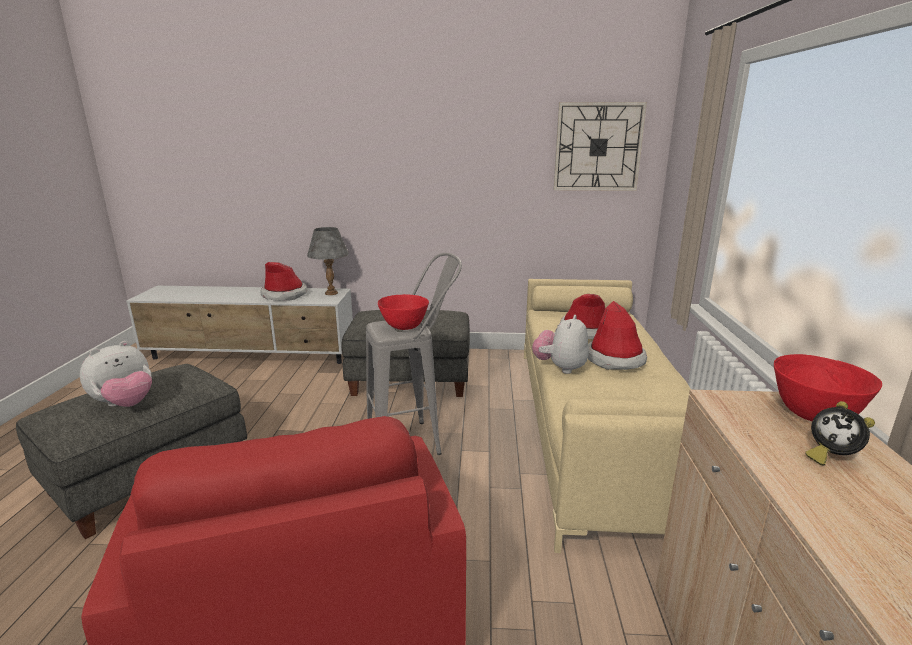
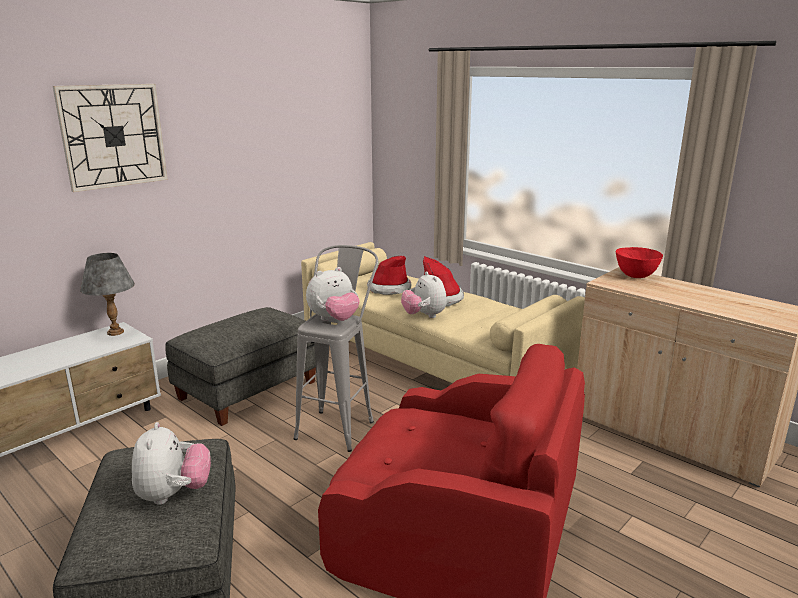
camera: 50 degrees left, 0 degrees up
hat [260,262,307,301] -> none
red bowl [378,294,429,330] -> plush toy [306,267,360,321]
wall clock [553,102,647,191] -> wall clock moved to [53,84,168,192]
alarm clock [805,401,875,465] -> none

